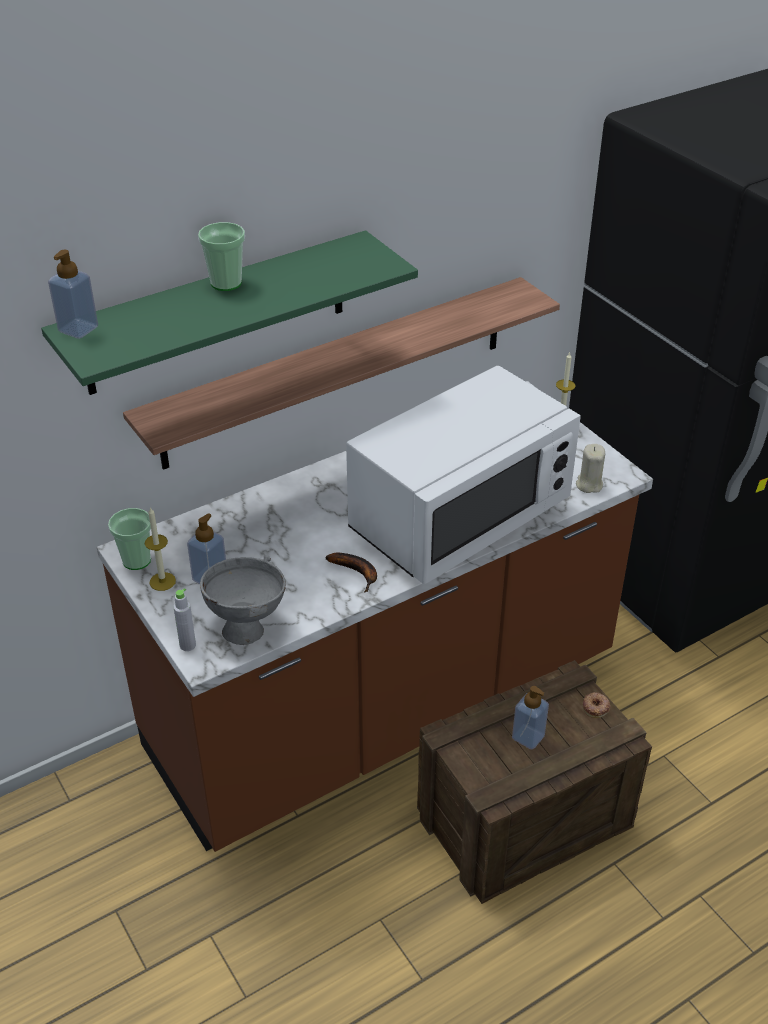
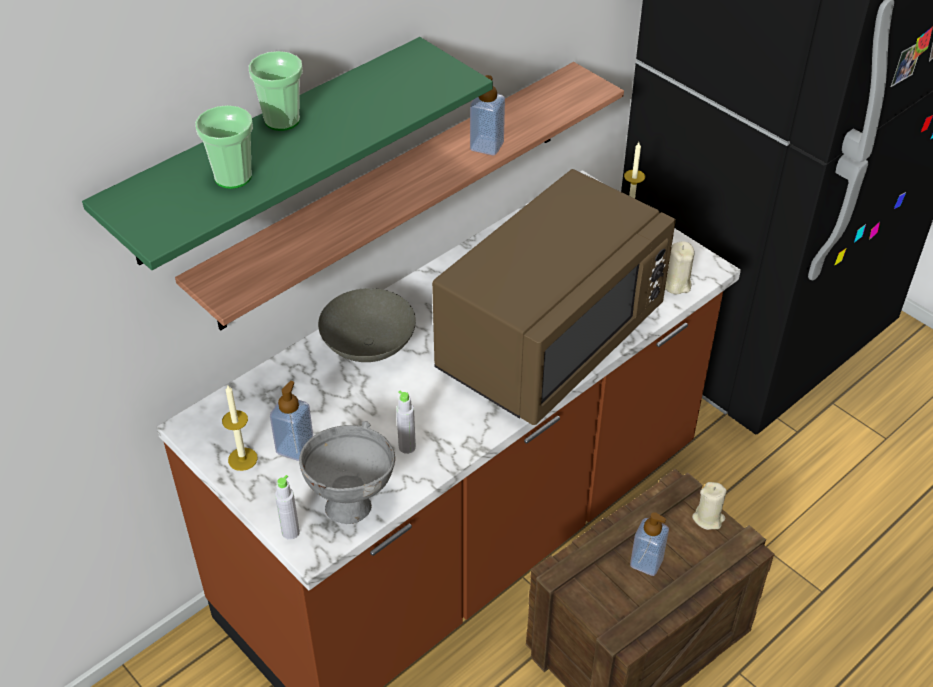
camera: 10 degrees left, 5 degrees up
soap dispenser [48,250,98,339] -> soap dispenser moved to [470,75,505,155]
cup [108,508,151,570] -> cup moved to [195,105,253,189]
banana [325,553,377,593] -> none
white microwave [346,366,581,584] -> brown microwave [432,169,676,425]
donut [582,692,611,718] -> beige candle [692,482,727,530]
none -> grey bowl [318,288,416,362]
none -> grey bottle [396,390,416,454]

